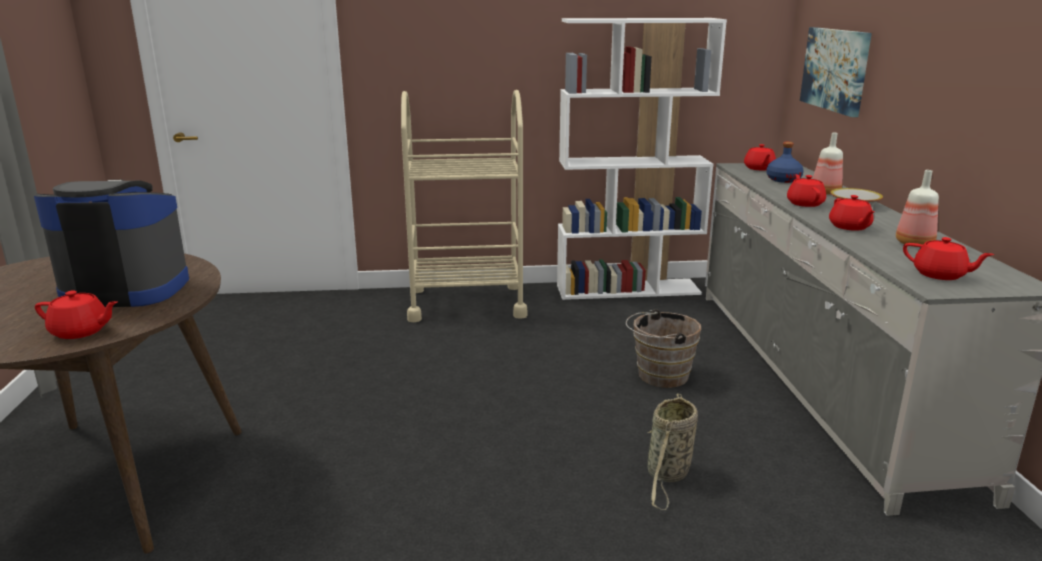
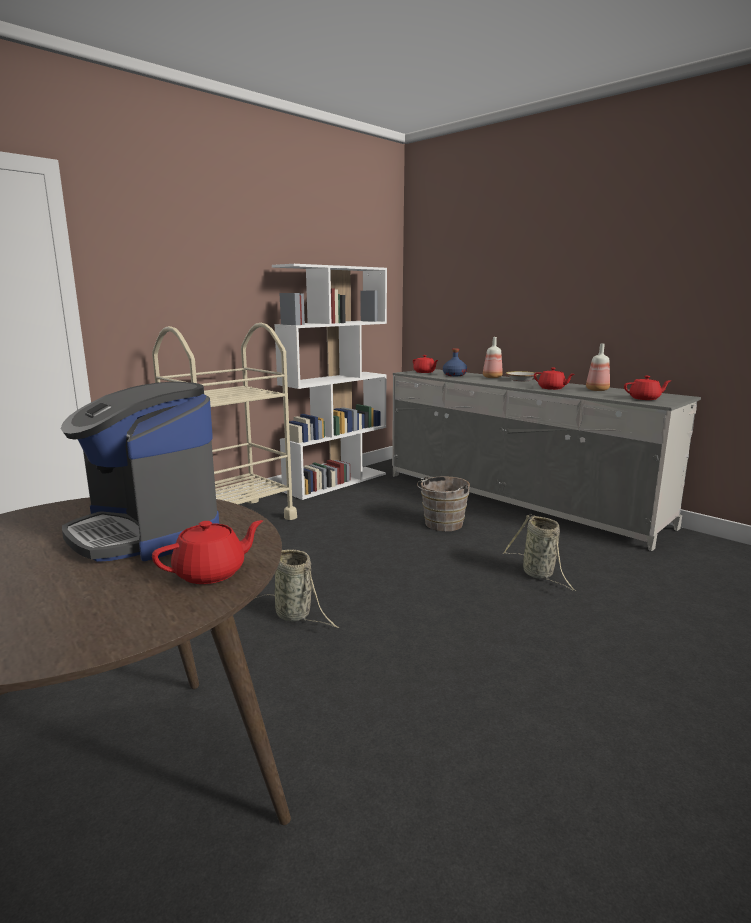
camera: 40 degrees left, 5 degrees down
coffee machine [34,180,189,307] -> coffee machine turned 90 degrees counterclockwise [61,382,219,562]
red teapot [787,174,826,207] -> none
picture [800,27,872,117] -> none
none -> basket [254,550,339,628]

